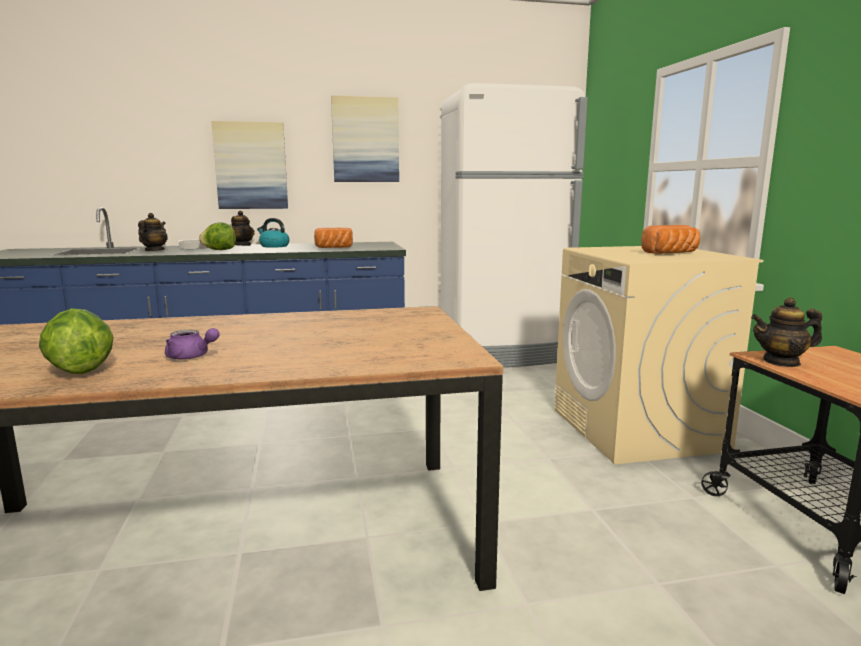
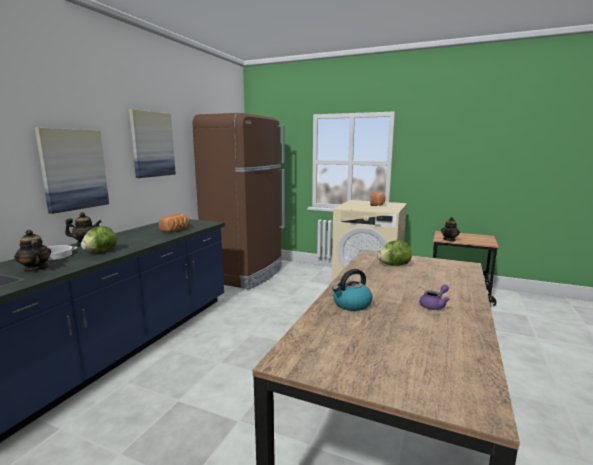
camera: 55 degrees left, 0 degrees up
lettuce [39,308,113,374] -> lettuce moved to [377,240,412,266]
kettle [257,218,289,248] -> kettle moved to [332,269,373,311]
white fridge [441,83,588,367] -> brown fridge [193,113,285,289]

